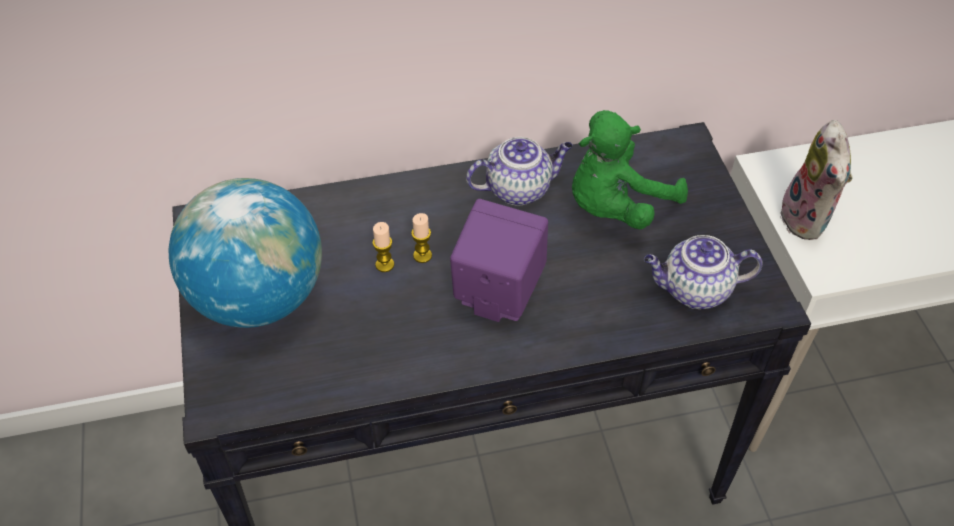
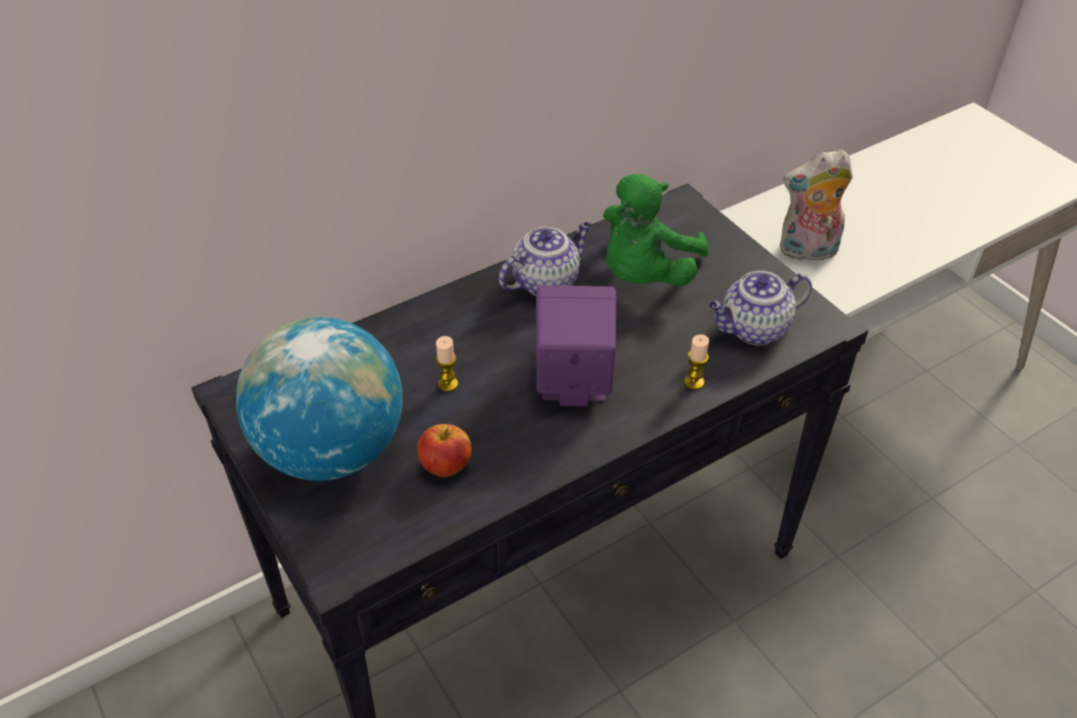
camera: 20 degrees left, 5 degrees down
candle [411,213,432,263] -> candle moved to [684,334,709,390]
plush toy [778,120,853,240] -> plush toy turned 105 degrees clockwise [780,150,853,264]
none -> apple [417,424,472,477]

